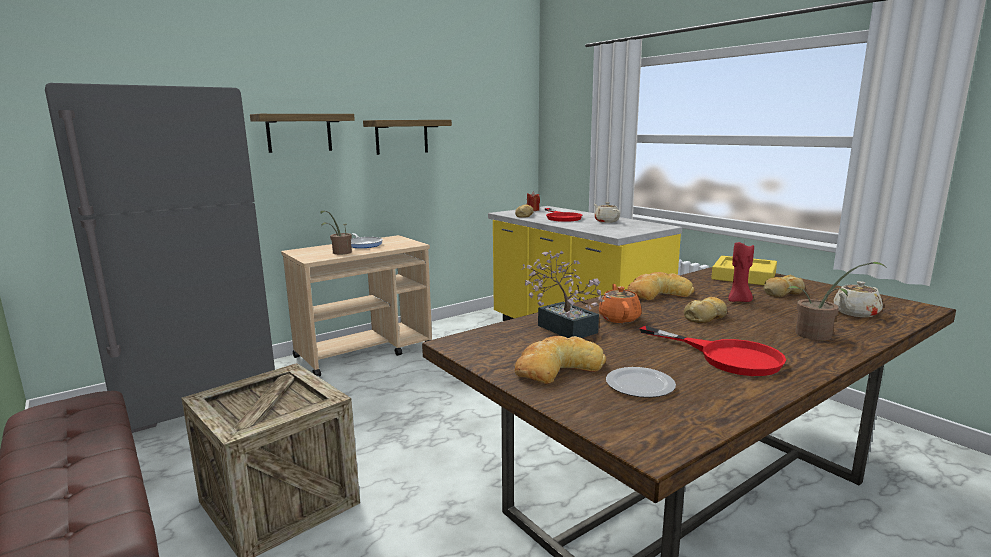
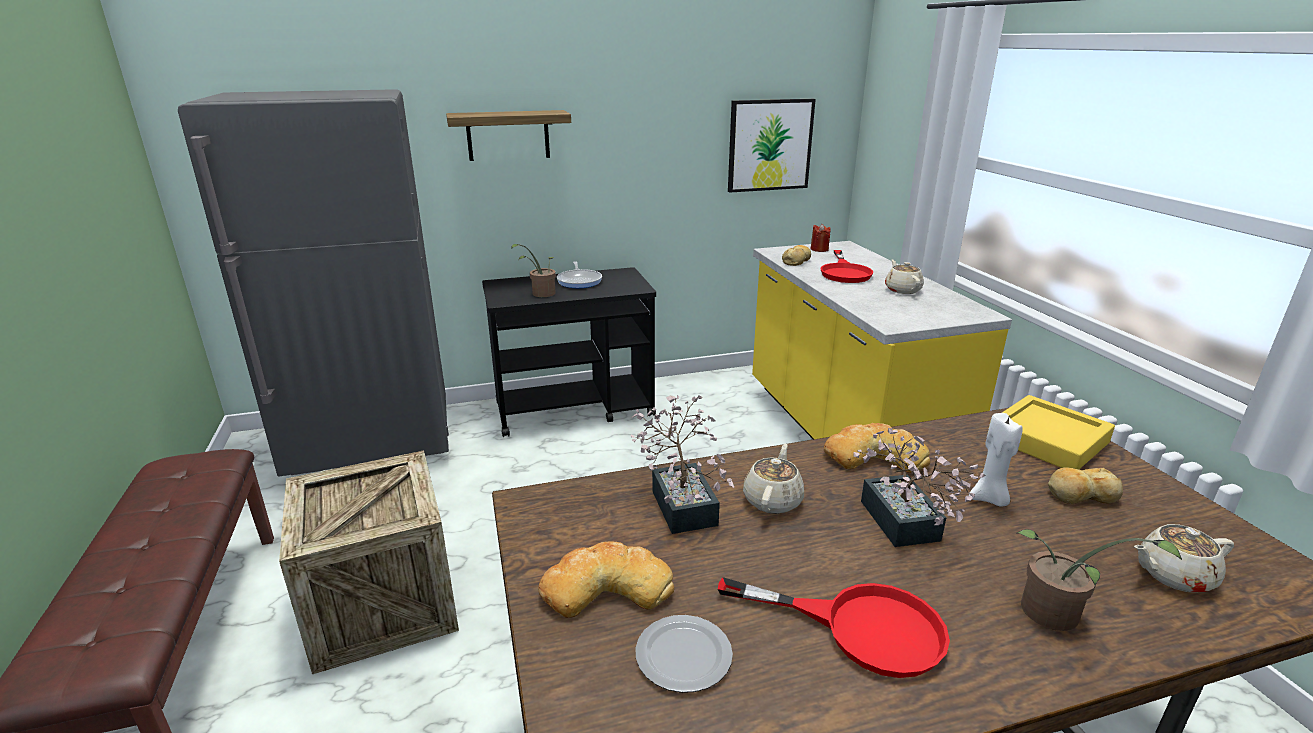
camera: 20 degrees right, 10 degrees up
beige cart [281,235,432,377] -> black cart [482,267,656,437]
shelf [363,120,452,155] -> none
orange teapot [599,284,642,323] -> beige teapot [743,443,804,514]
red frying pan [640,326,786,376] -> red frying pan turned 45 degrees counterclockwise [718,577,950,678]
bread [684,297,727,323] -> potted plant [853,428,986,547]
red candle [729,242,754,302] -> white candle [969,413,1023,507]
none -> picture [728,99,816,192]

